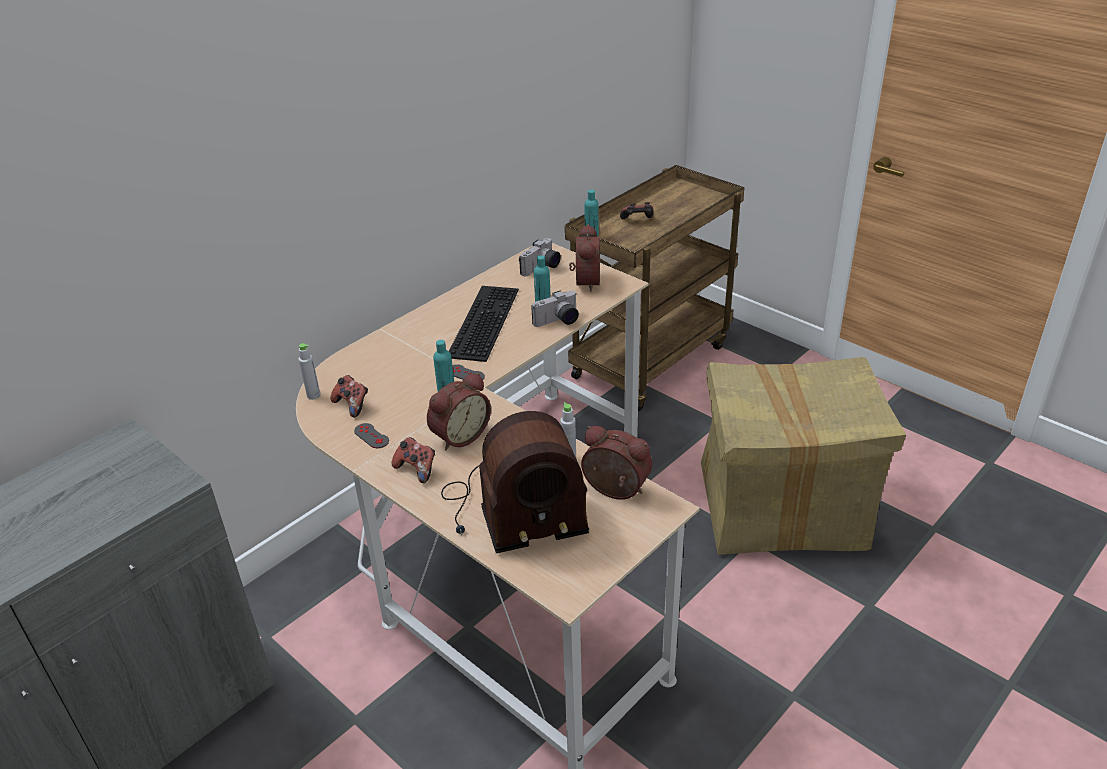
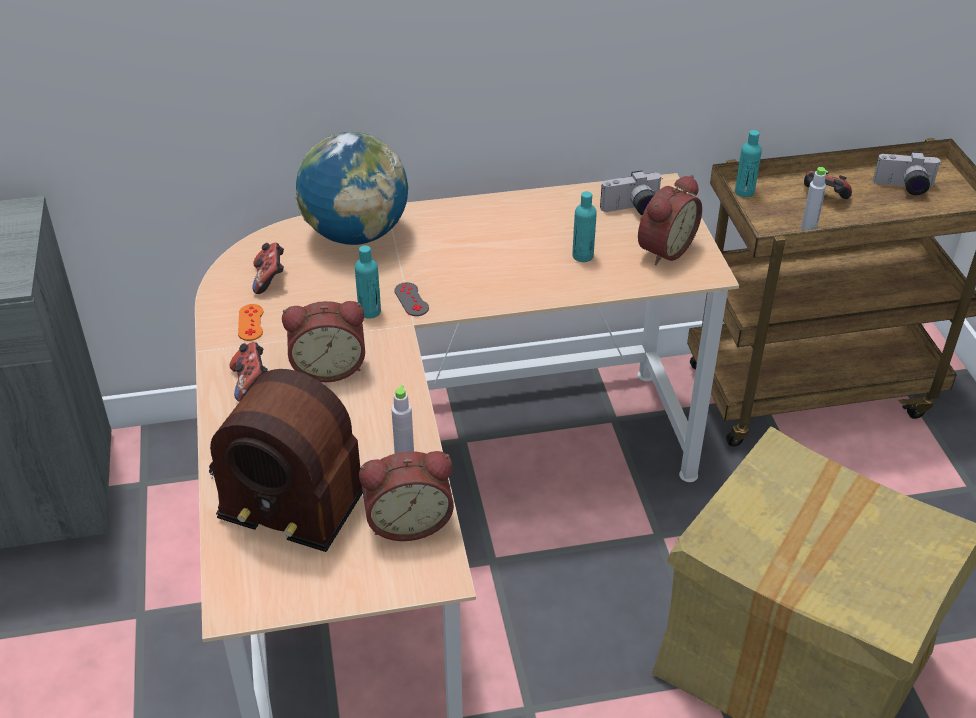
camera: 35 degrees right, 5 degrees up
grey bottle [299,343,321,400] -> grey bottle moved to [801,167,828,231]
grey game controller [354,423,389,448] -> orange game controller [238,304,263,341]
keyboard [449,286,519,362] -> none
camera [531,291,579,327] -> camera moved to [873,152,941,195]
alarm clock [581,426,652,500] -> alarm clock turned 105 degrees clockwise [359,451,454,541]
none -> globe [296,132,408,245]

